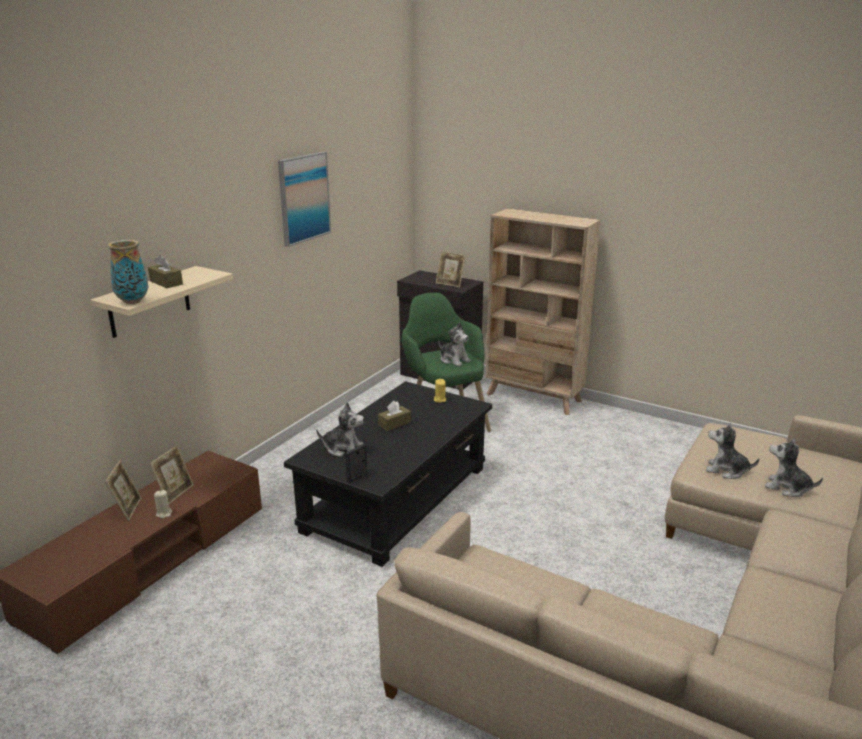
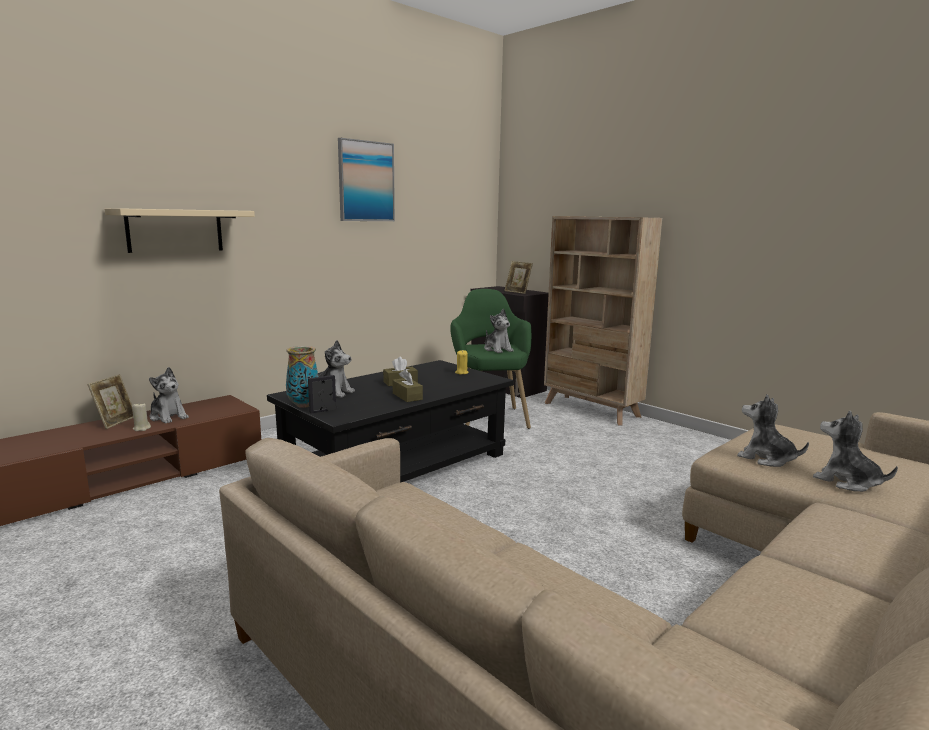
camera: 15 degrees right, 10 degrees down
vase [107,240,148,304] -> vase moved to [286,346,319,408]
brown tissue box [148,255,183,288] -> brown tissue box moved to [393,369,423,402]
picture frame [150,446,194,504] -> plush toy [149,367,189,424]

